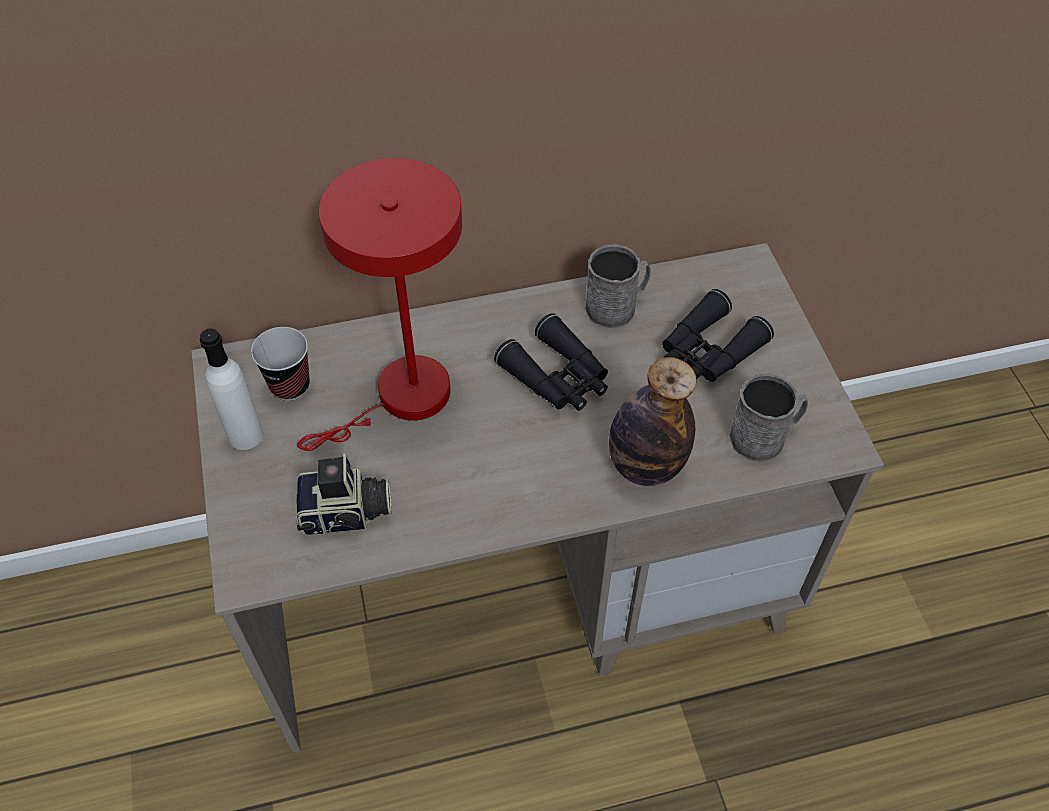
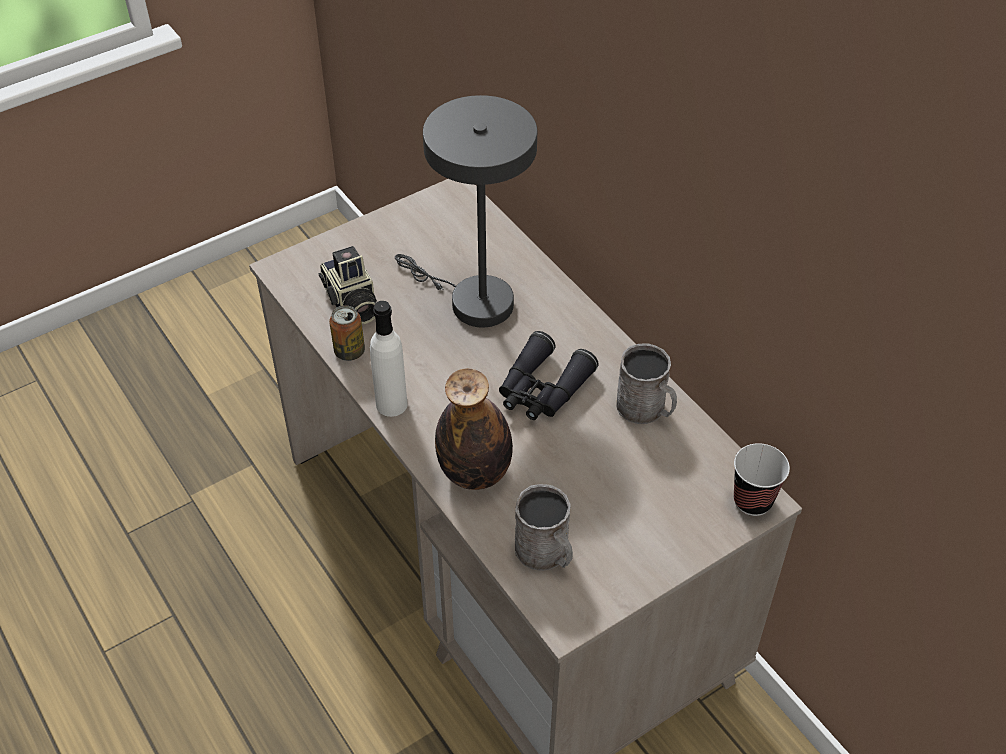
camera: 70 degrees right, 5 degrees down
white bottle [200,328,263,450] -> white bottle moved to [370,301,408,417]
cup [251,327,310,401] -> cup moved to [734,443,790,516]
red table lamp [297,158,462,451] -> grey table lamp [395,95,537,327]
black binoculars [662,289,774,382] -> none
none -> can [329,305,365,361]

